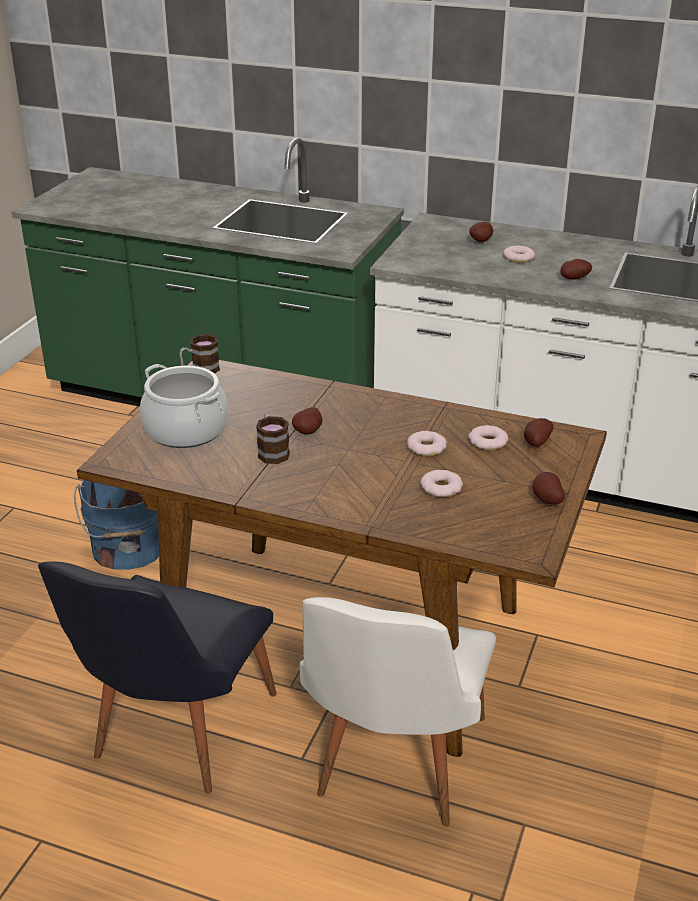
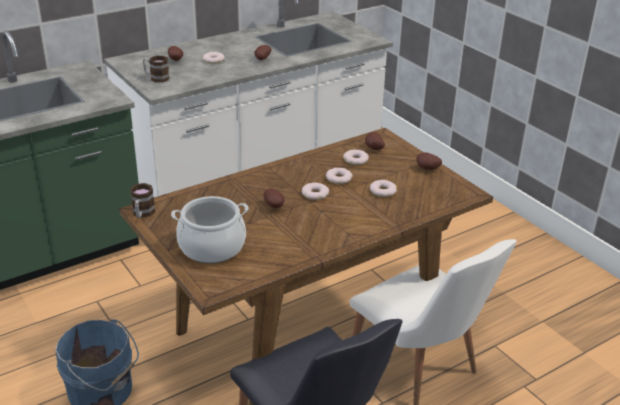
camera: 55 degrees left, 0 degrees up
mug [256,413,290,464] -> mug moved to [143,56,170,82]
none -> donut [302,183,329,200]

